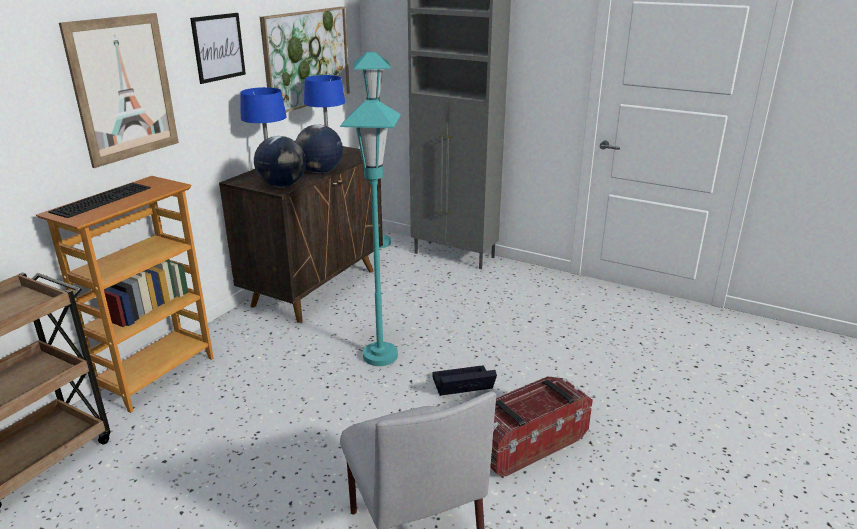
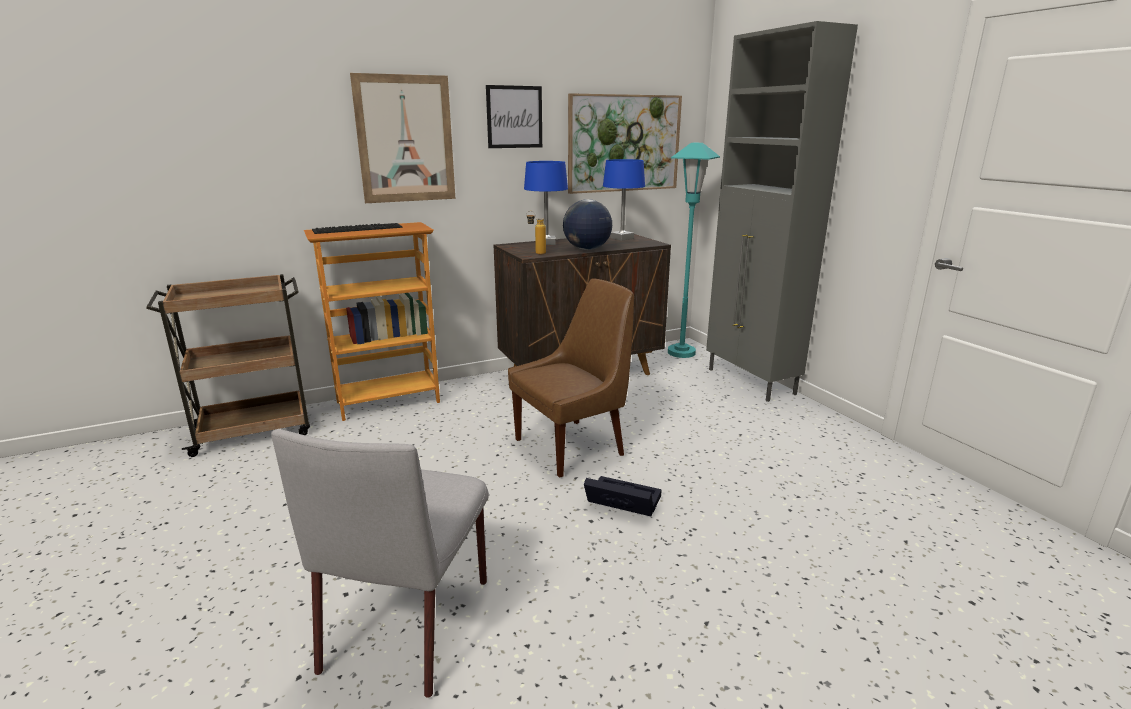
camera: 35 degrees right, 5 degrees down
globe [254,136,306,187] -> bottle [526,211,546,254]
turquoise floor lamp [340,100,401,366] -> brown chair [508,278,634,478]
storage box [490,376,593,478] -> none

